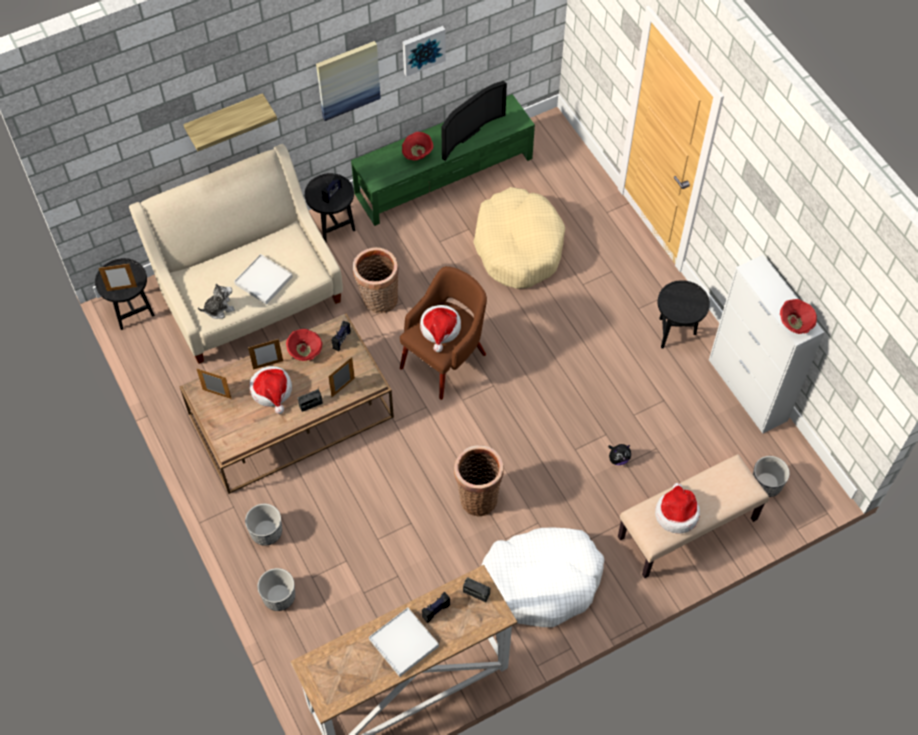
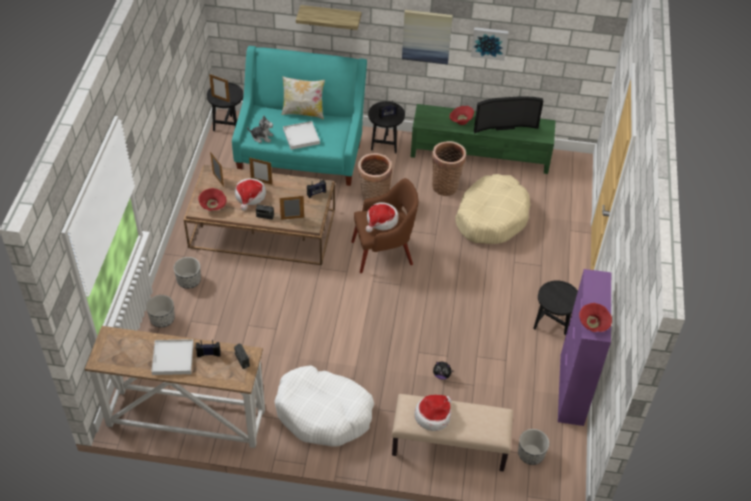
camera: 35 degrees right, 10 degrees down
beige sofa [129,144,343,364] -> turquoise sofa [232,46,367,186]
red bowl [286,329,322,361] -> red bowl moved to [198,188,227,211]
basket [454,445,504,516] -> basket moved to [432,141,466,196]
white cabinet [709,255,825,434] -> purple cabinet [558,269,611,426]
none -> pillow [281,76,325,119]

